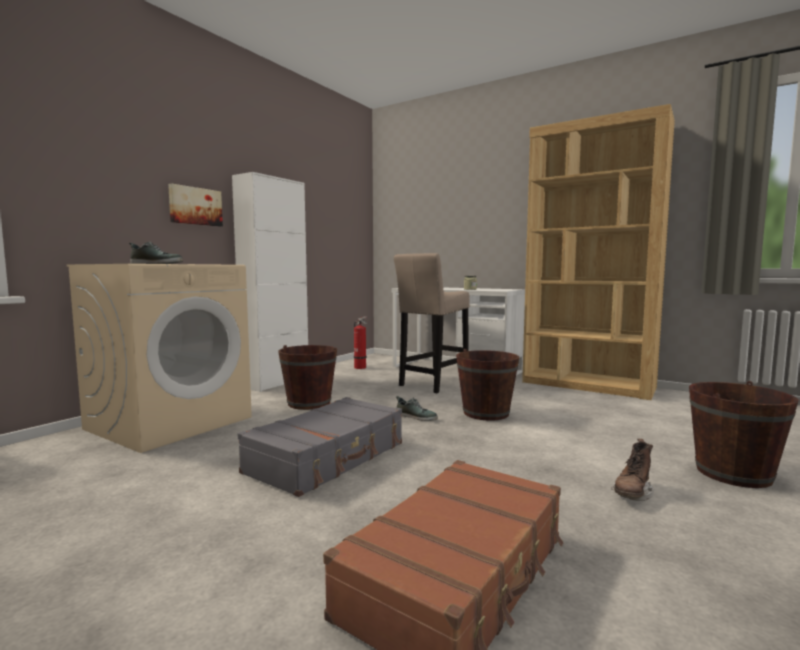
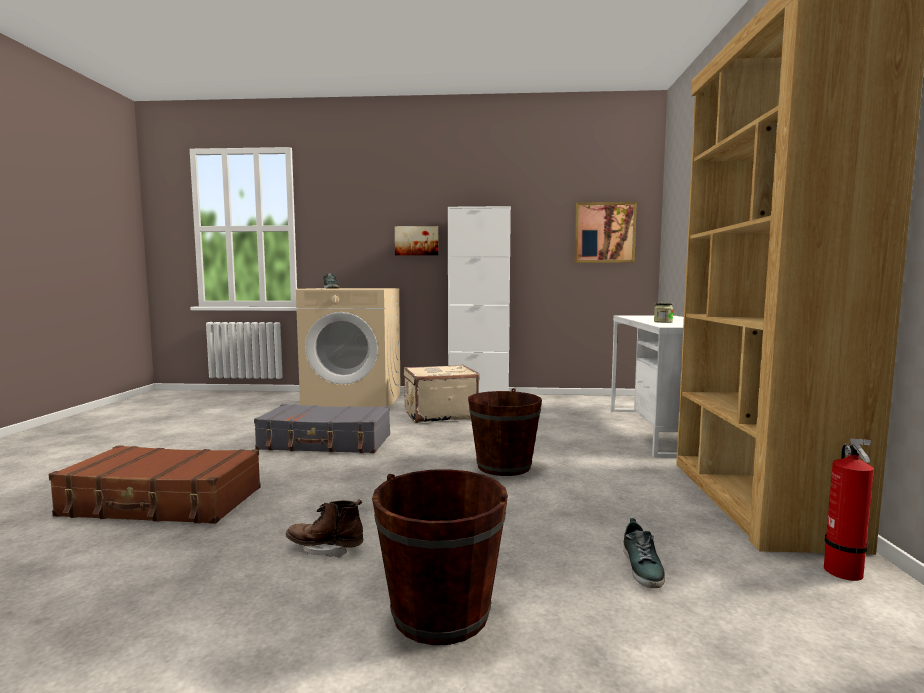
camera: 60 degrees right, 0 degrees up
brown bucket [278,345,337,410] -> beige suitcase [404,364,480,423]
fire extinguisher [354,316,367,369] -> fire extinguisher moved to [824,438,874,581]
beige stool [394,253,470,393] -> none
shoe [396,396,438,421] -> shoe moved to [623,518,665,588]
none -> picture [574,202,637,263]

